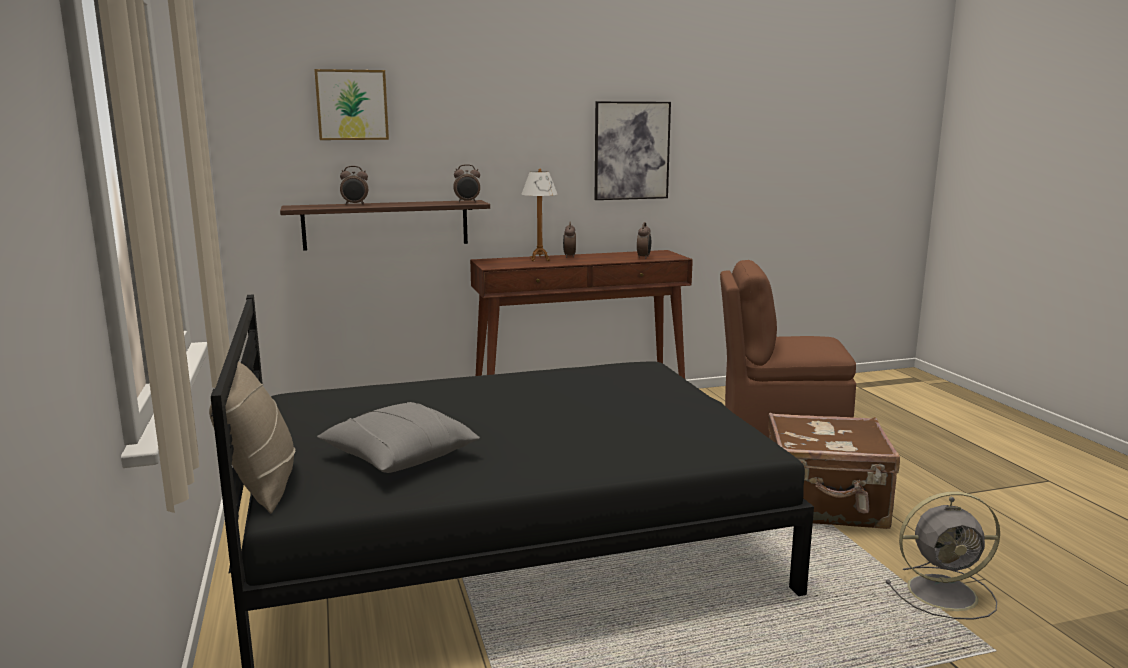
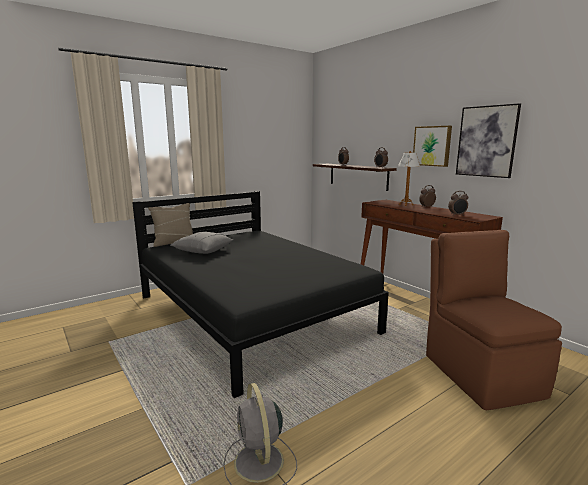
camera: 70 degrees right, 0 degrees up
picture [314,69,389,140] -> picture moved to [413,126,452,167]
brown suitcase [768,413,900,529] -> none

